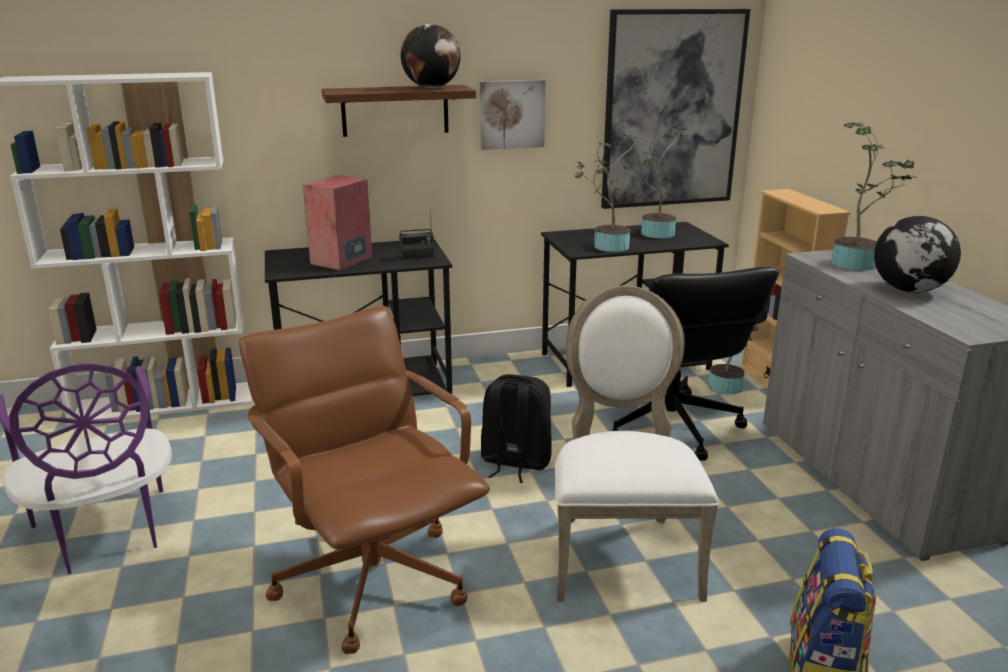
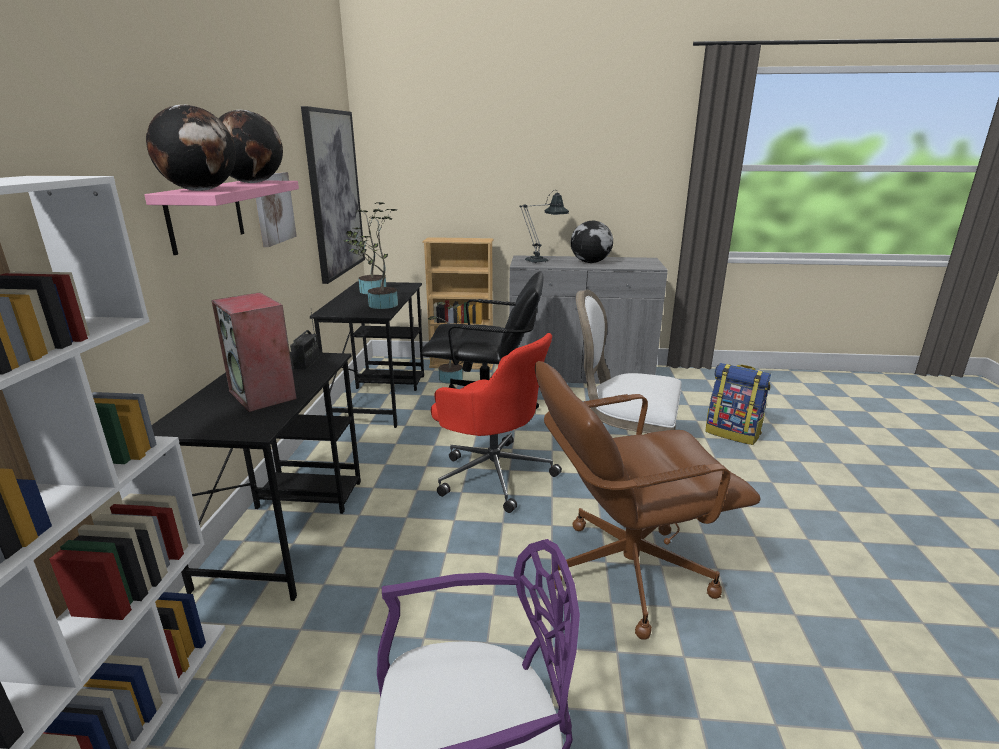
camera: 70 degrees left, 0 degrees up
brown shelf [321,85,476,137] -> pink shelf [144,181,299,255]
black backpack [481,374,552,483] -> red office chair [431,333,562,513]
potted plant [832,123,918,270] -> table lamp [520,190,569,263]
none -> globe [146,105,236,191]

